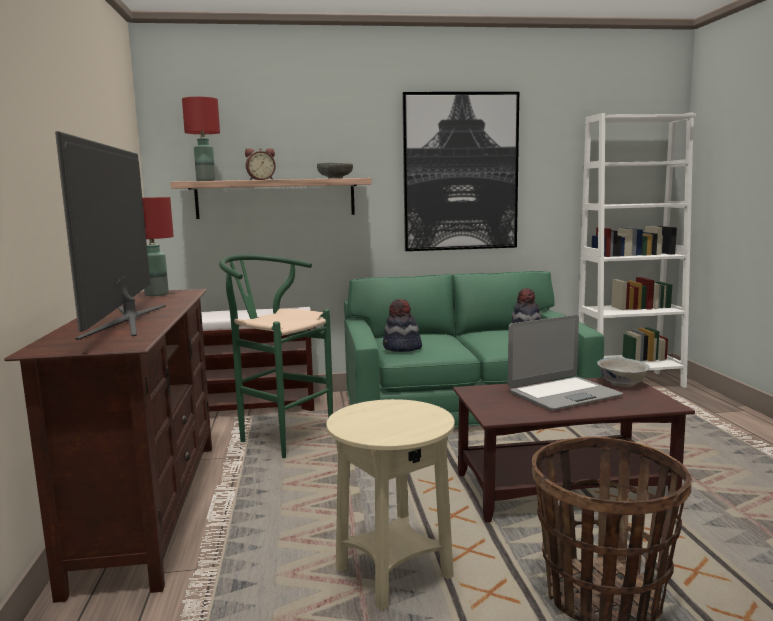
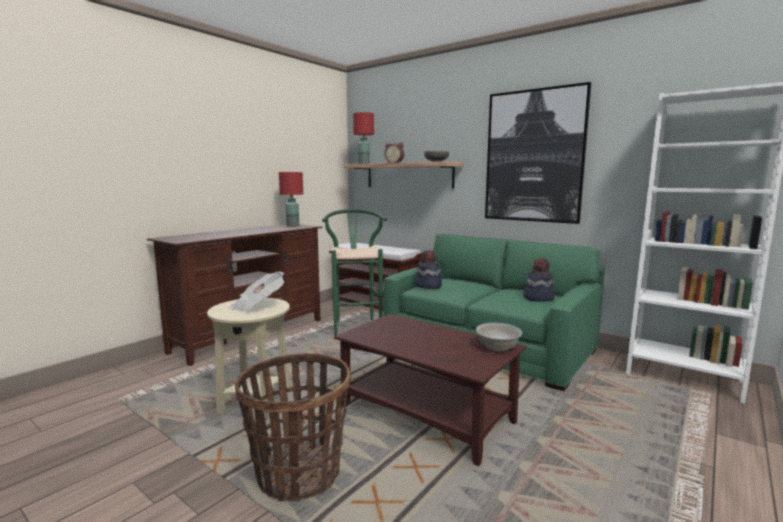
camera: 45 degrees right, 0 degrees up
television [55,131,166,340] -> none
laptop [508,315,623,410] -> none
none -> newspaper [228,272,284,311]

